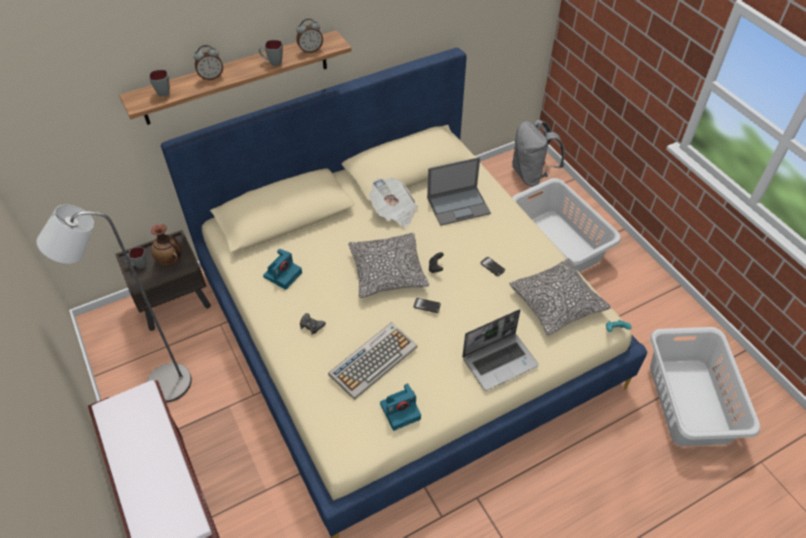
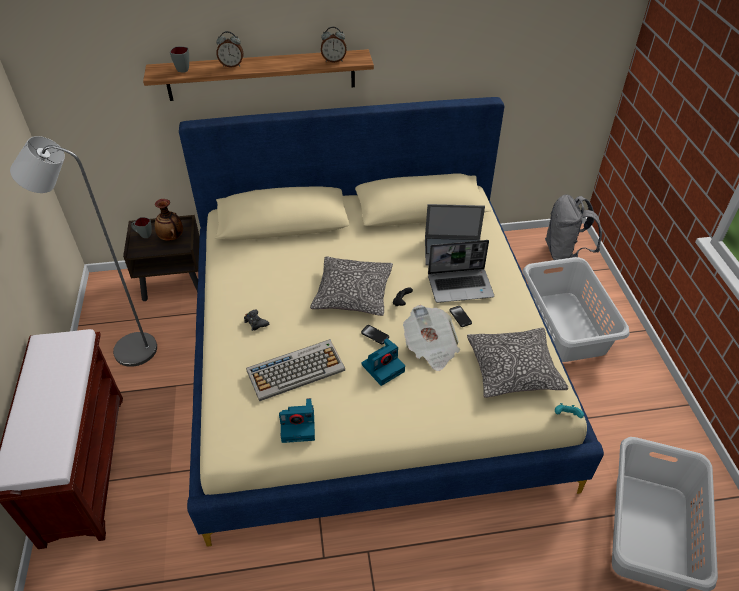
camera: 20 degrees right, 5 degrees down
grey mug [259,40,283,66] -> none
camera [263,249,302,290] -> camera moved to [362,338,405,386]
newspaper [369,178,418,227] -> newspaper moved to [403,305,460,371]
laptop [462,309,539,391] -> laptop moved to [428,240,494,303]

